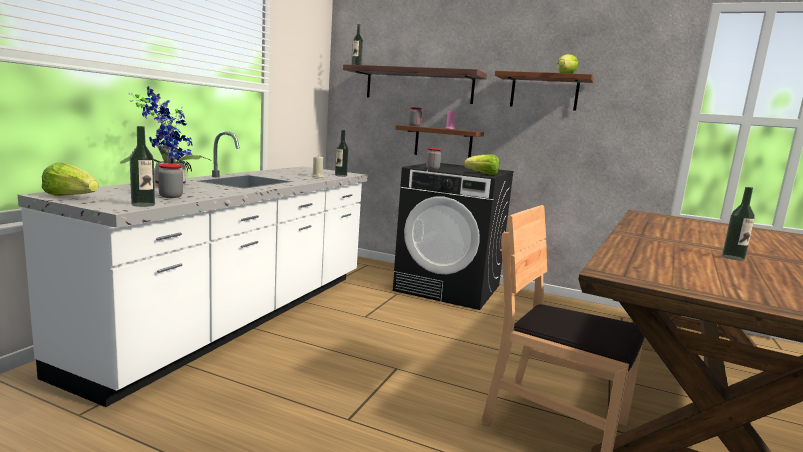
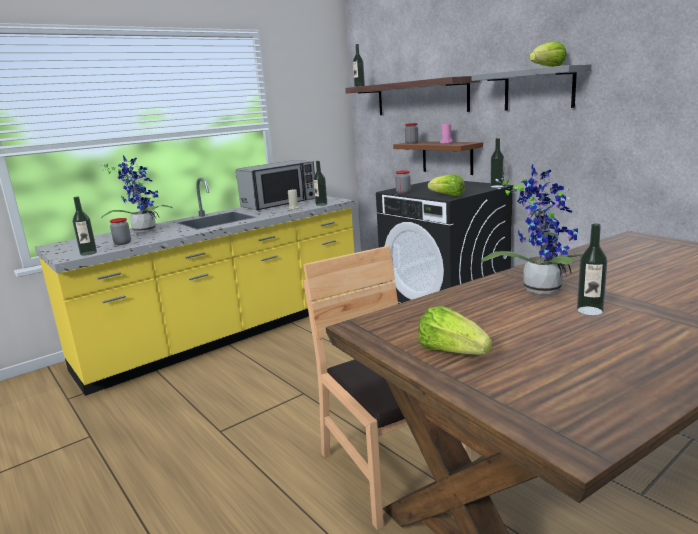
camera: 30 degrees right, 5 degrees up
white counter [18,131,368,407] -> yellow counter [35,178,356,396]
lettuce [42,162,99,196] -> lettuce moved to [418,306,492,355]
brown shelf [495,71,594,111] -> grey shelf [472,64,591,110]
none -> microwave [236,160,315,210]
none -> potted plant [481,164,582,294]
none -> bottle [490,138,504,188]

